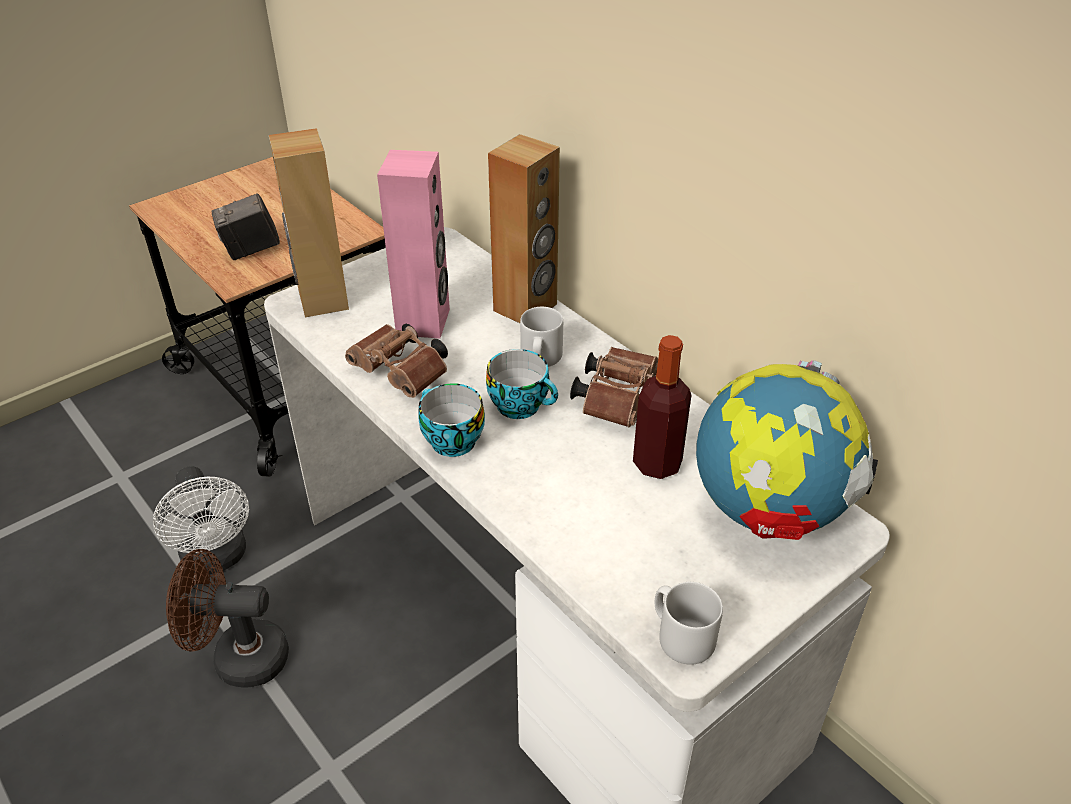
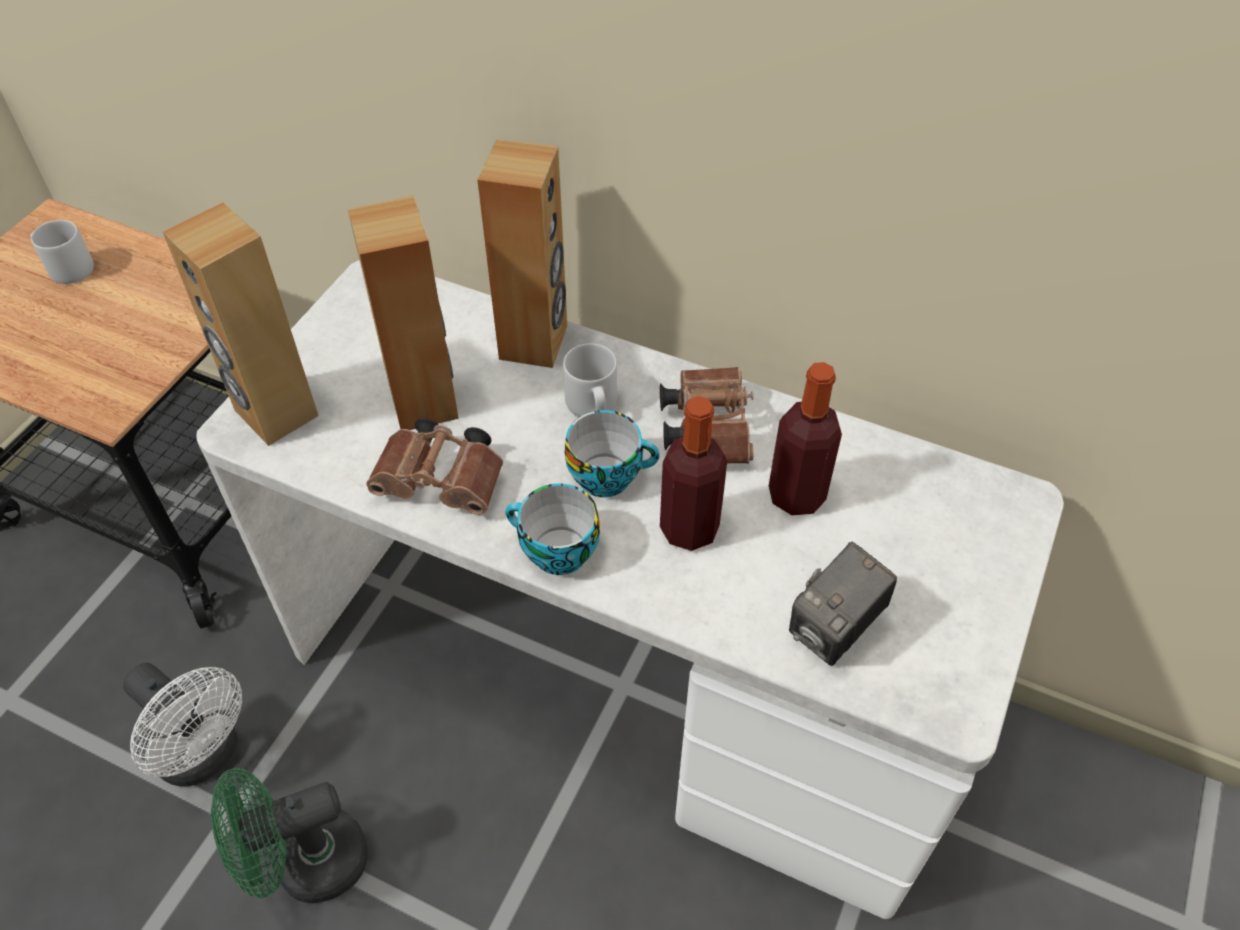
camera: 25 degrees left, 10 degrees up
brown fan [166,549,289,688] -> green fan [211,768,368,903]
camera [212,193,280,260] -> camera moved to [789,542,897,666]
pink speaker [377,150,450,339] -> brown speaker [348,195,459,430]
grey mug [655,582,723,665] -> grey mug moved to [31,220,94,284]
globe [696,360,878,540] -> none
none -> bottle [660,396,727,551]

